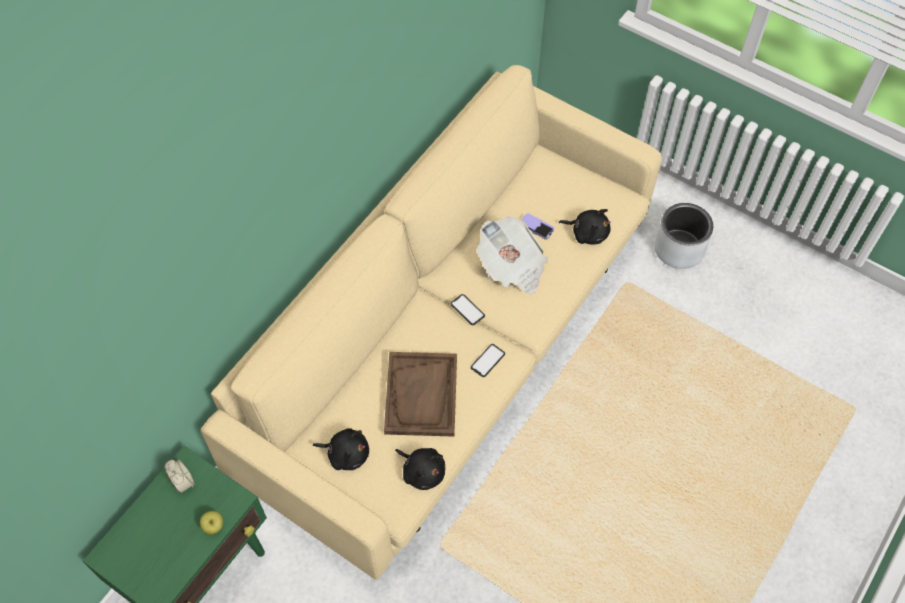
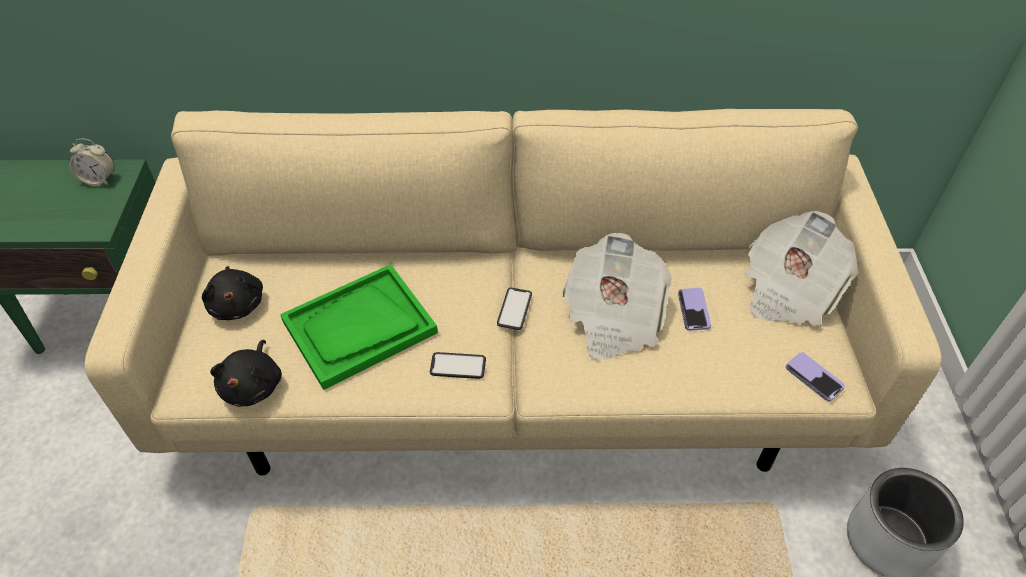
camera: 55 degrees right, 10 degrees down
alarm clock [165,459,195,493] -> alarm clock turned 75 degrees clockwise [69,139,115,186]
apple [200,511,223,534] -> none
brown tray [384,352,457,437] -> green tray [280,264,438,390]
black plush toy [559,209,611,245] -> none
none -> newspaper [745,211,858,326]
none -> phone [786,352,845,401]

